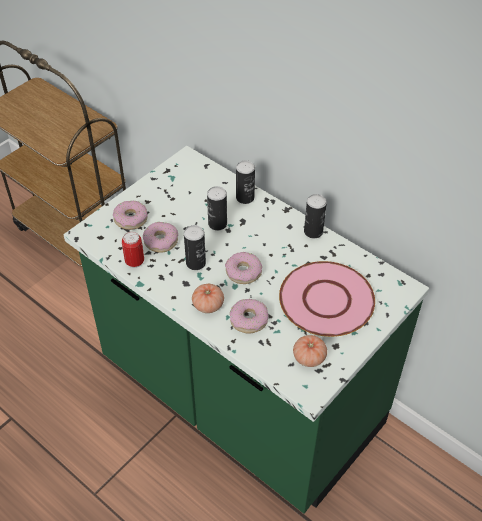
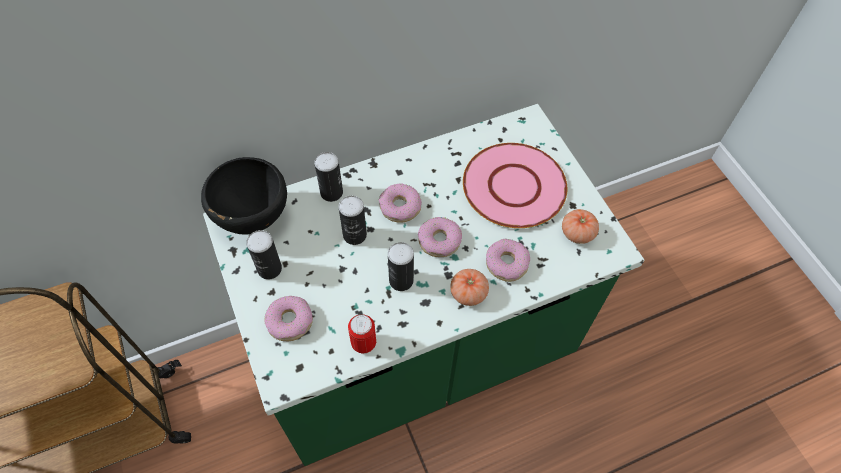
camera: 65 degrees left, 10 degrees up
donut [143,222,178,253] -> donut moved to [379,183,422,223]
can [304,194,327,238] -> can moved to [246,230,282,280]
none -> black bowl [201,157,287,234]

